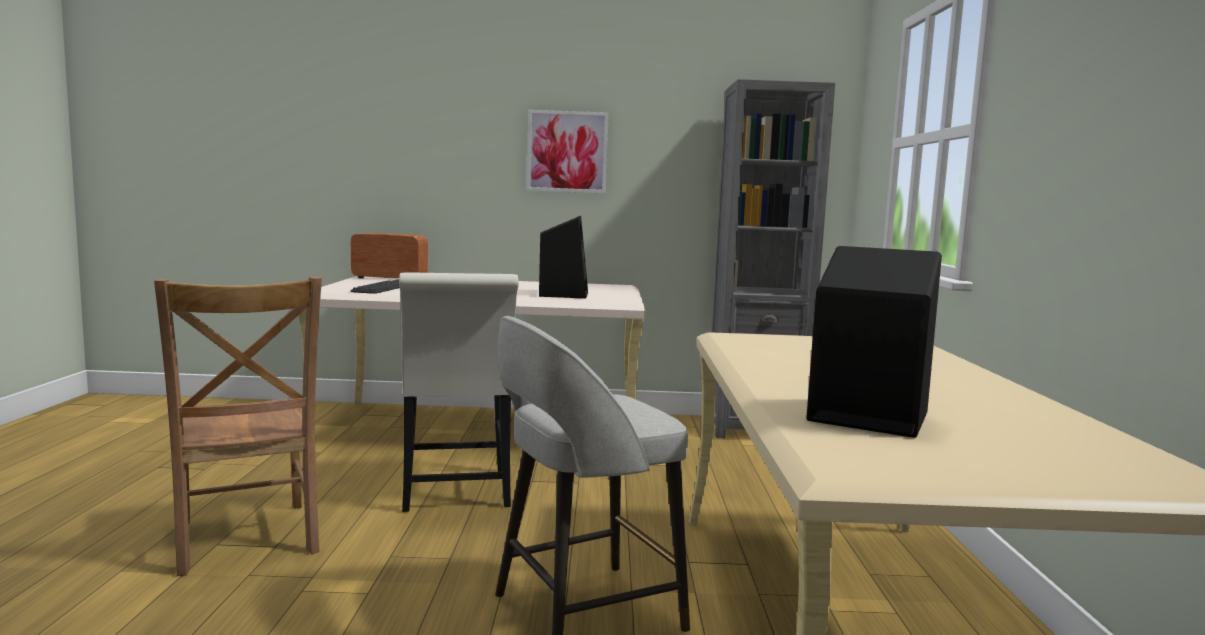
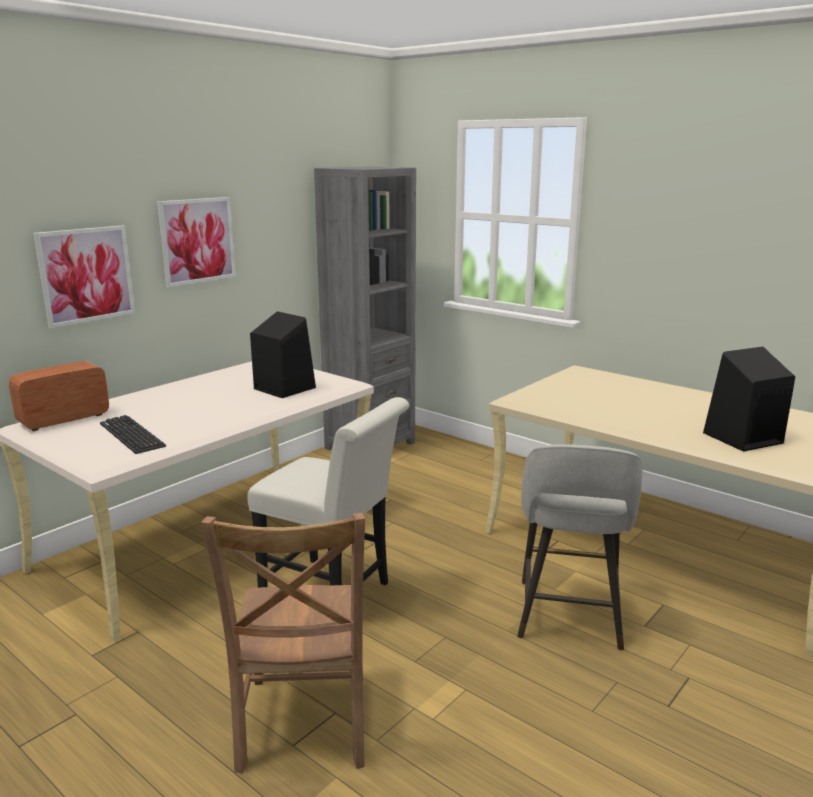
camera: 50 degrees left, 10 degrees up
brown chair [154,277,322,576] -> brown chair turned 75 degrees clockwise [201,513,365,774]
none -> picture [33,225,135,328]

